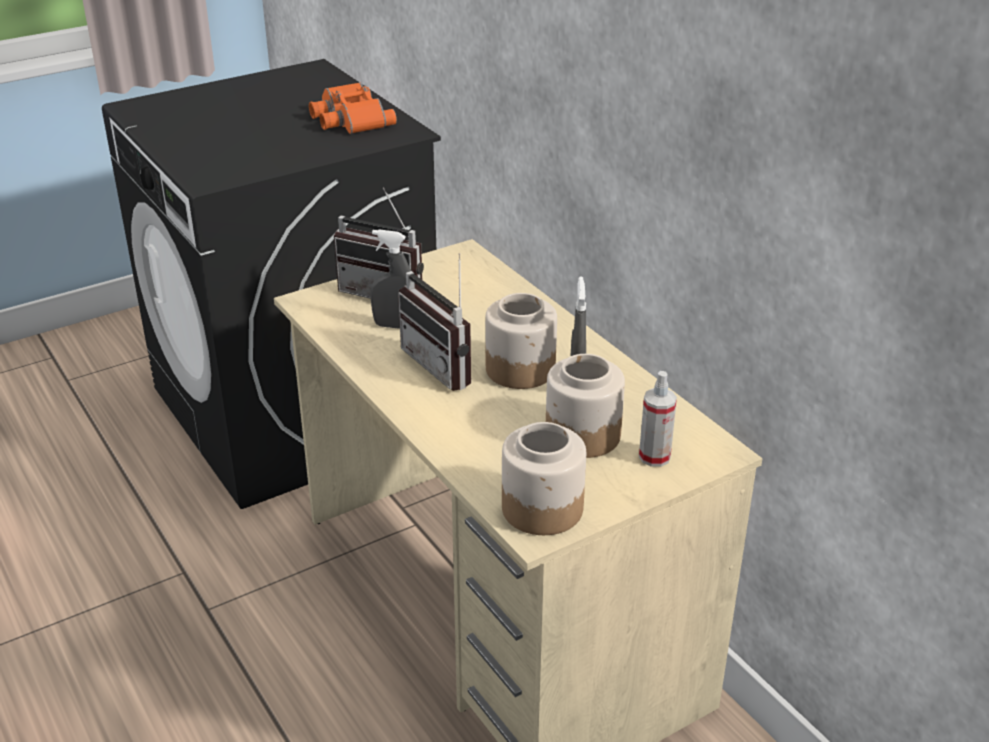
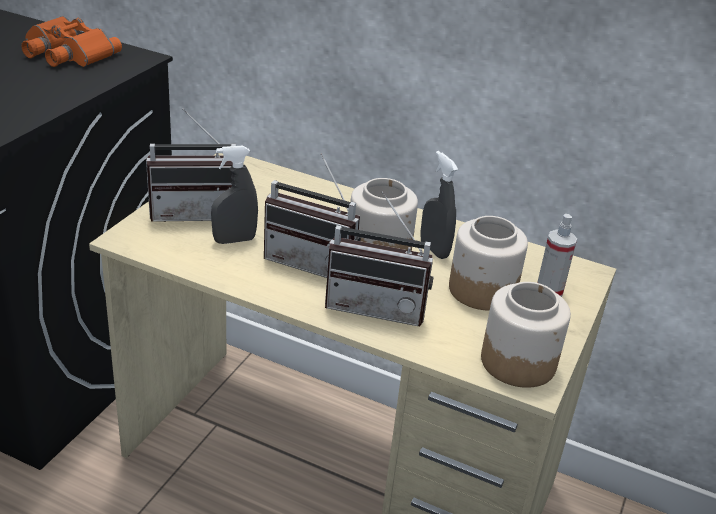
camera: 35 degrees left, 0 degrees up
none -> radio [325,191,434,326]

